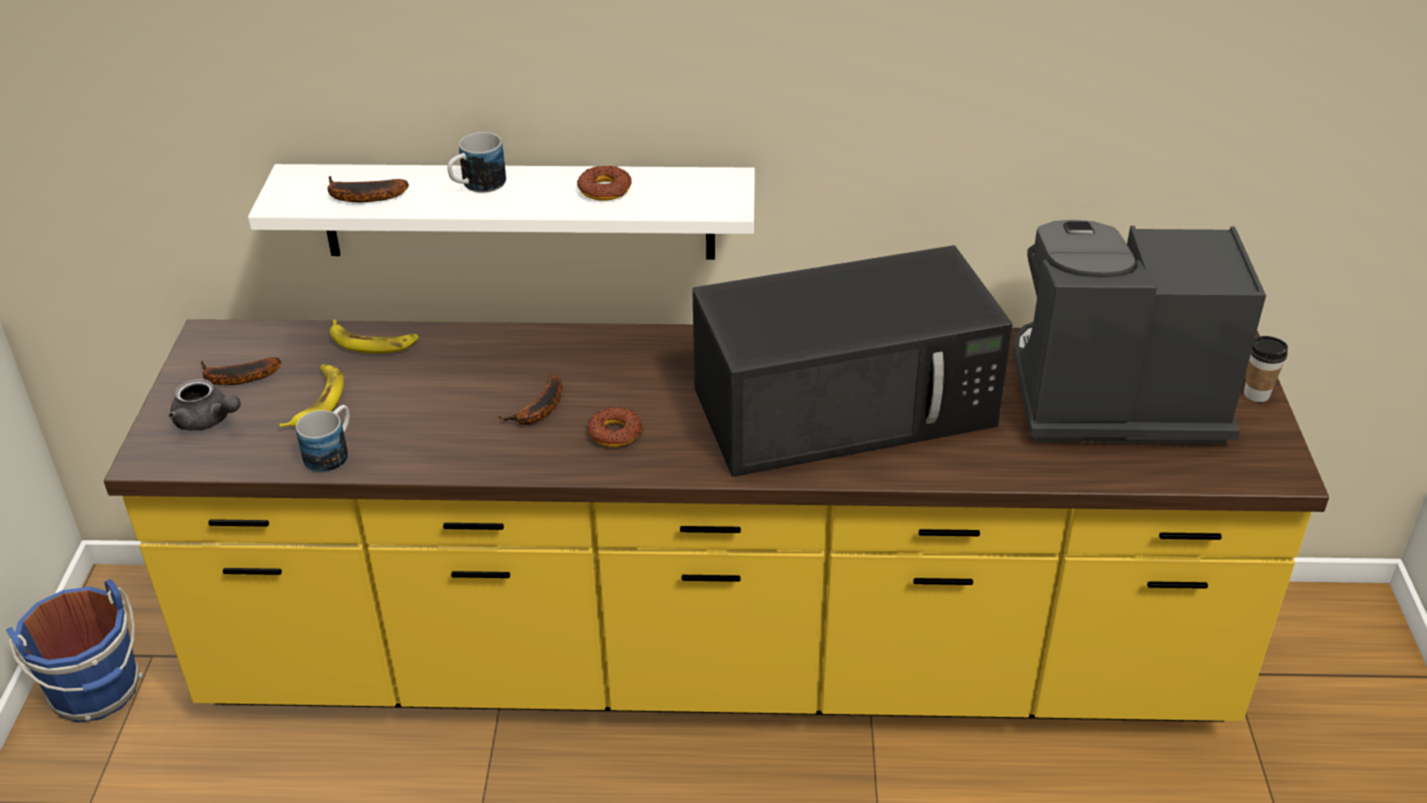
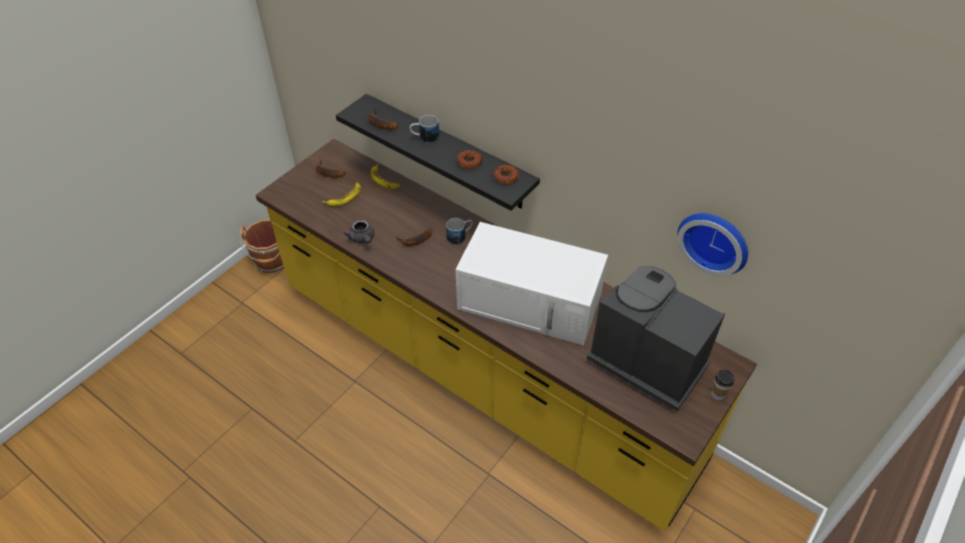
camera: 35 degrees right, 10 degrees up
blue bucket [6,579,143,723] -> brown bucket [239,220,284,273]
grey teapot [169,379,241,431] -> grey teapot moved to [344,220,374,243]
white shelf [248,164,755,259] -> black shelf [336,94,540,211]
mug [296,405,350,473] -> mug moved to [446,218,473,245]
donut [587,407,643,447] -> donut moved to [493,165,519,184]
black microwave [692,245,1013,477] -> white microwave [455,222,608,345]
none -> wall clock [678,213,748,276]

